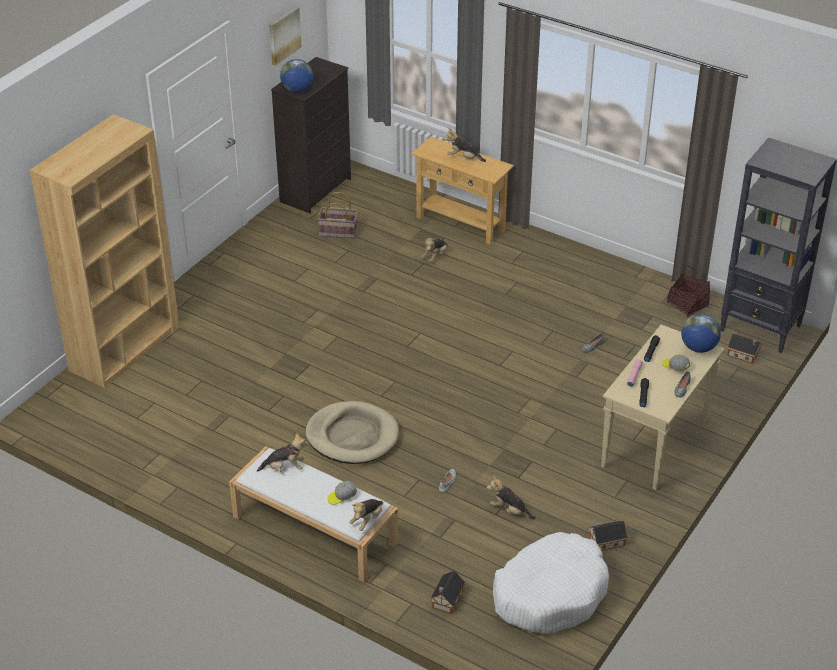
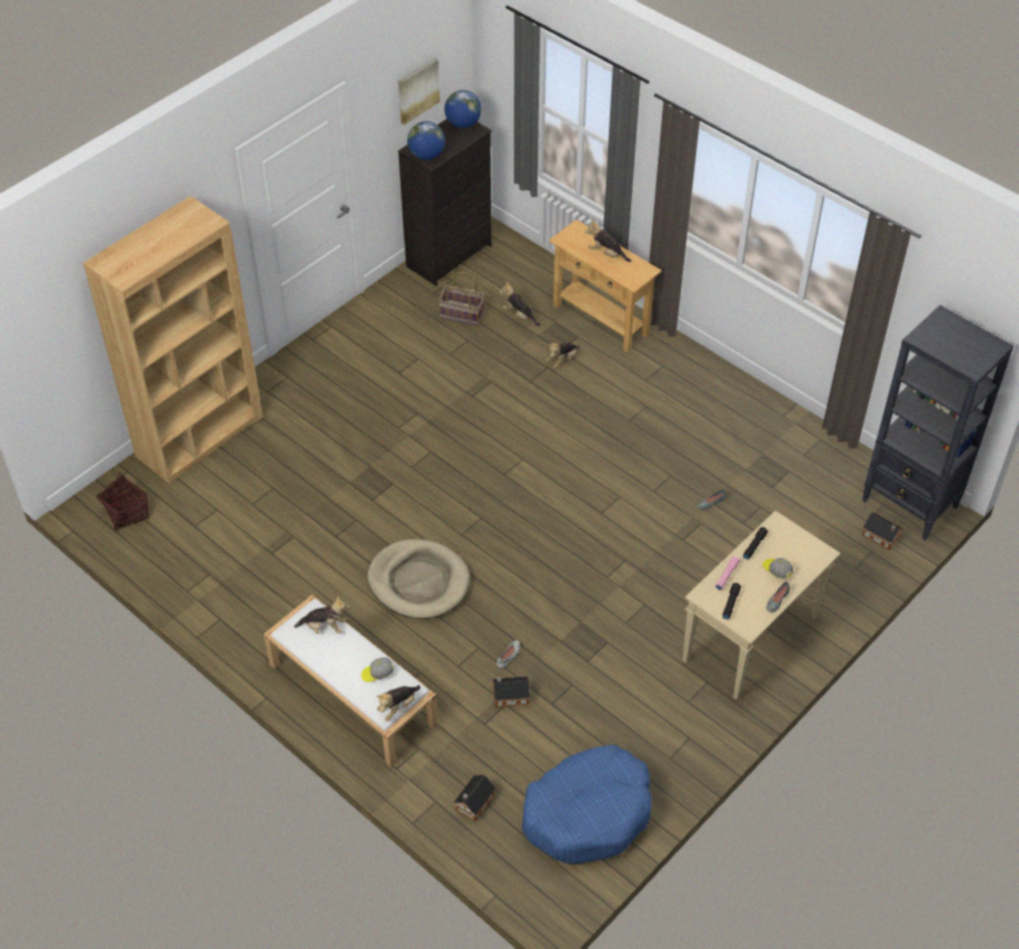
camera: 10 degrees right, 10 degrees up
plush toy [487,476,536,519] -> plush toy moved to [499,281,541,326]
white dog bed [493,532,609,633] -> blue dog bed [522,745,652,864]
toy house [588,521,627,551] -> toy house moved to [492,676,530,707]
basket [667,266,710,317] -> basket moved to [97,472,149,531]
globe [681,314,721,353] -> globe moved to [444,90,482,128]

